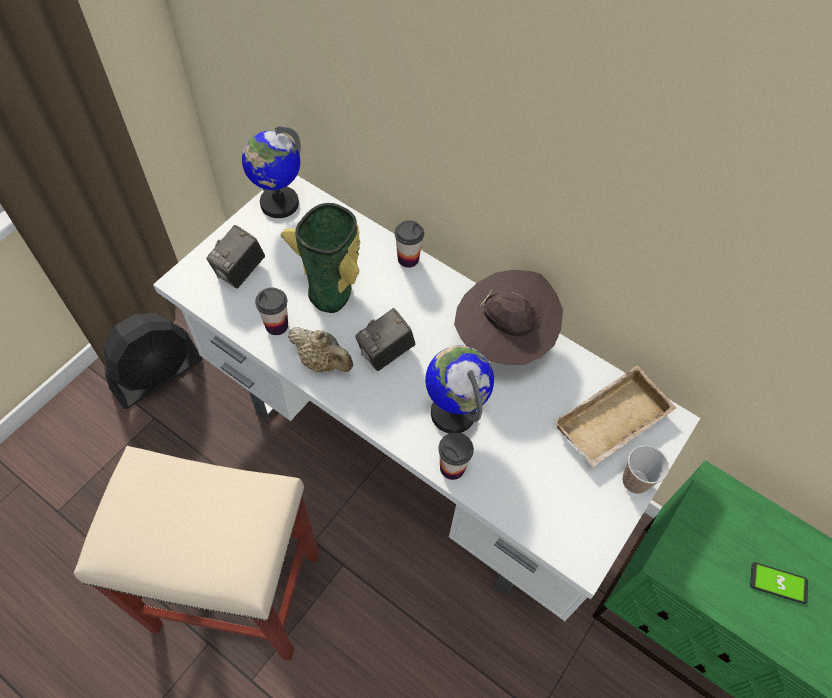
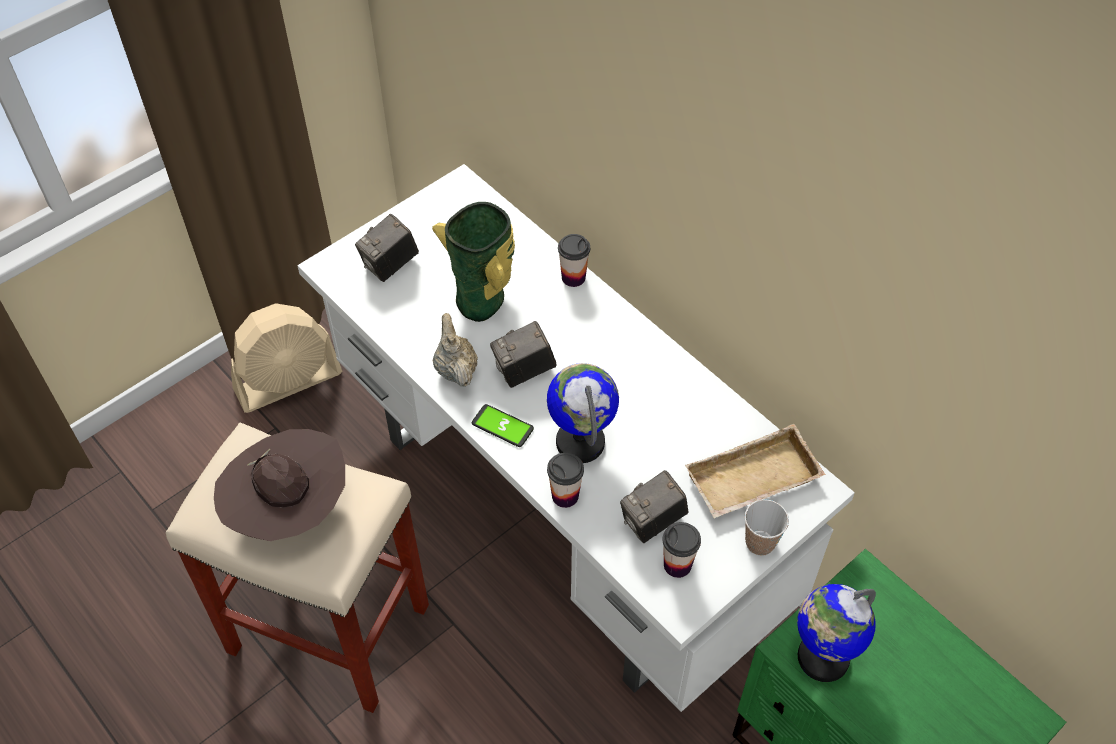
camera: 15 degrees right, 5 degrees down
black fan [103,313,203,409] -> beige fan [231,303,343,413]
globe [242,126,301,218] -> globe moved to [797,584,876,682]
cup [255,288,288,335] -> cup moved to [662,522,701,578]
beige teapot [288,327,353,372] -> beige teapot turned 150 degrees counterclockwise [433,313,478,387]
brown hat [454,270,563,365] -> brown hat moved to [214,429,345,541]
phone [750,562,808,604] -> phone moved to [472,404,534,447]
none -> camera [620,470,688,543]

